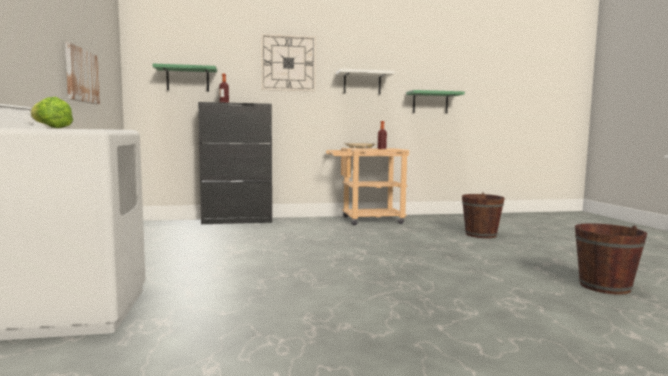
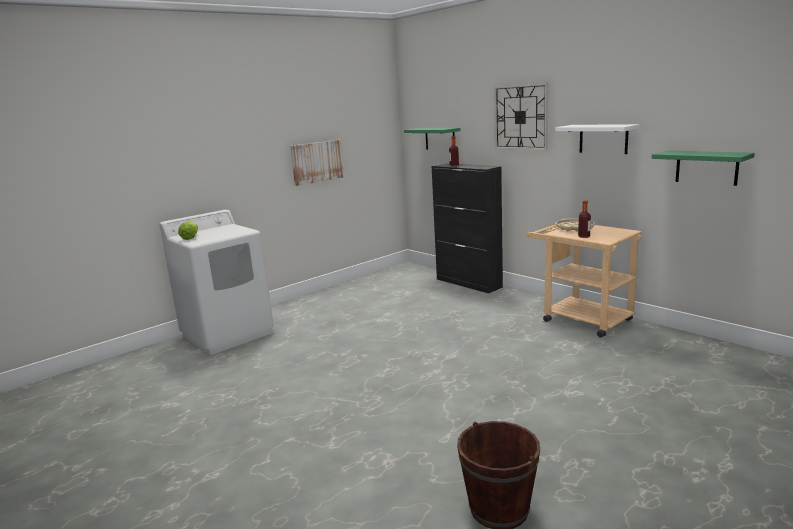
camera: 60 degrees right, 10 degrees up
brown bucket [462,192,505,238] -> none

